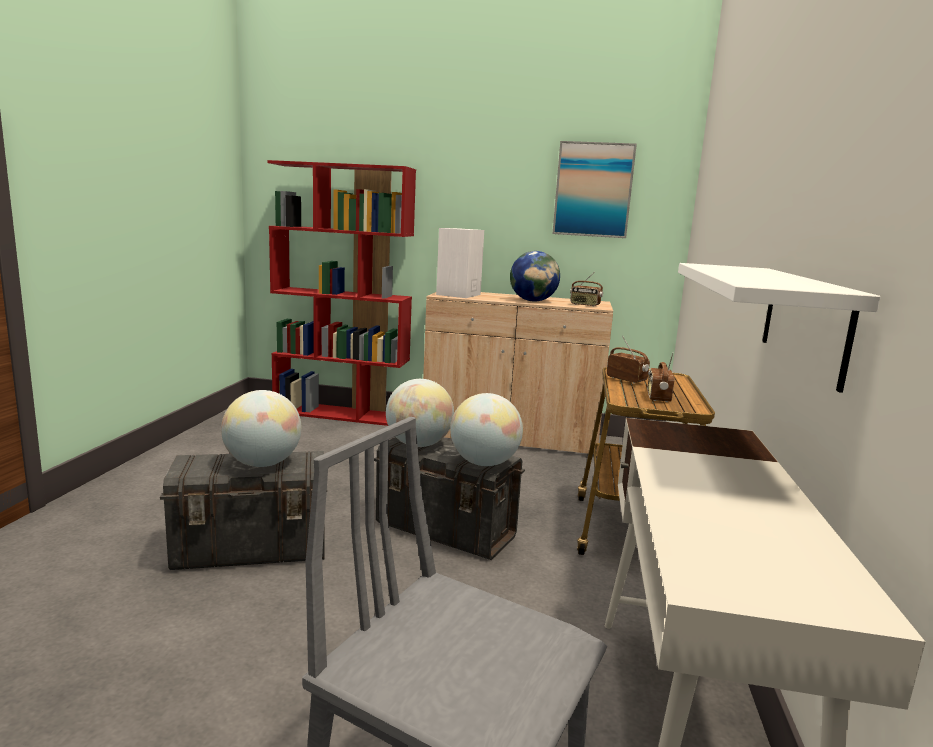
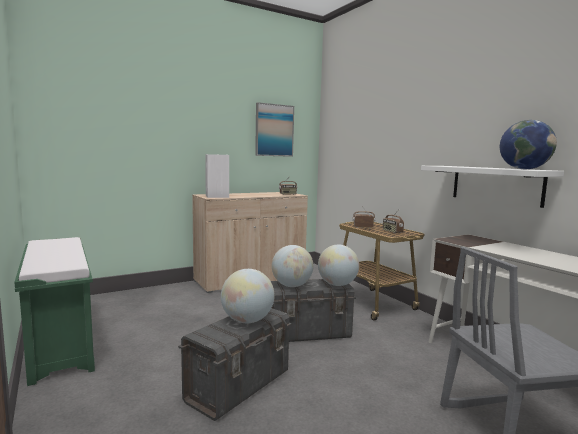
camera: 40 degrees left, 5 degrees down
red bookcase [267,160,416,426] -> none
globe [510,251,560,302] -> globe moved to [500,120,557,169]
none -> green bench [14,237,95,386]

